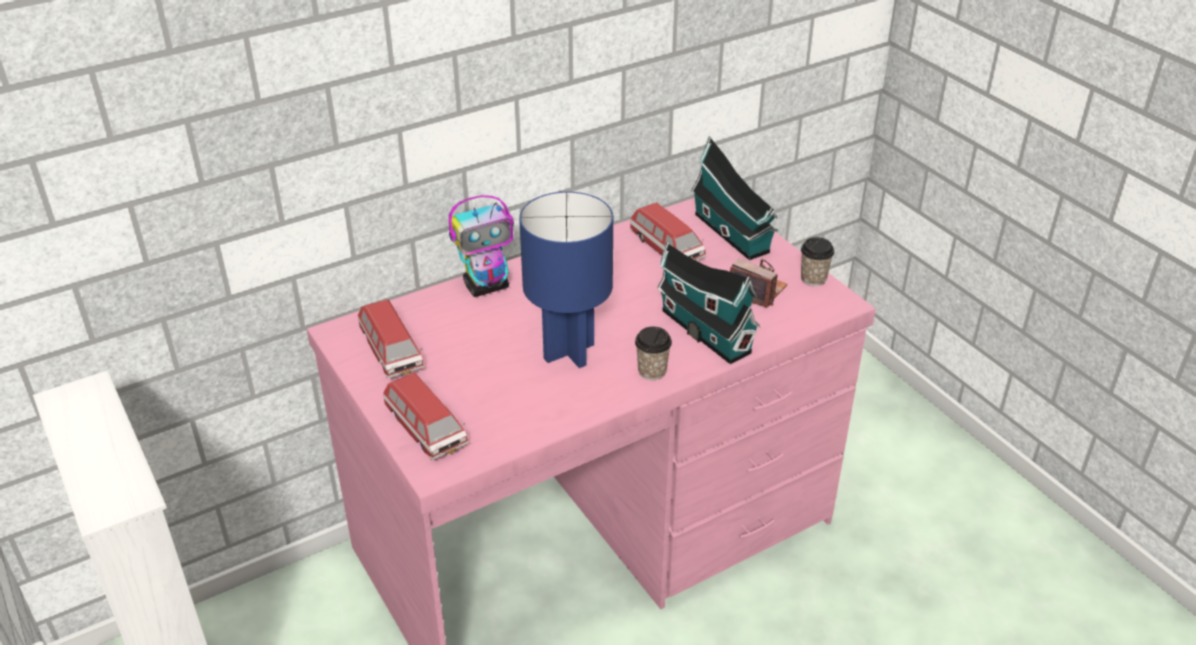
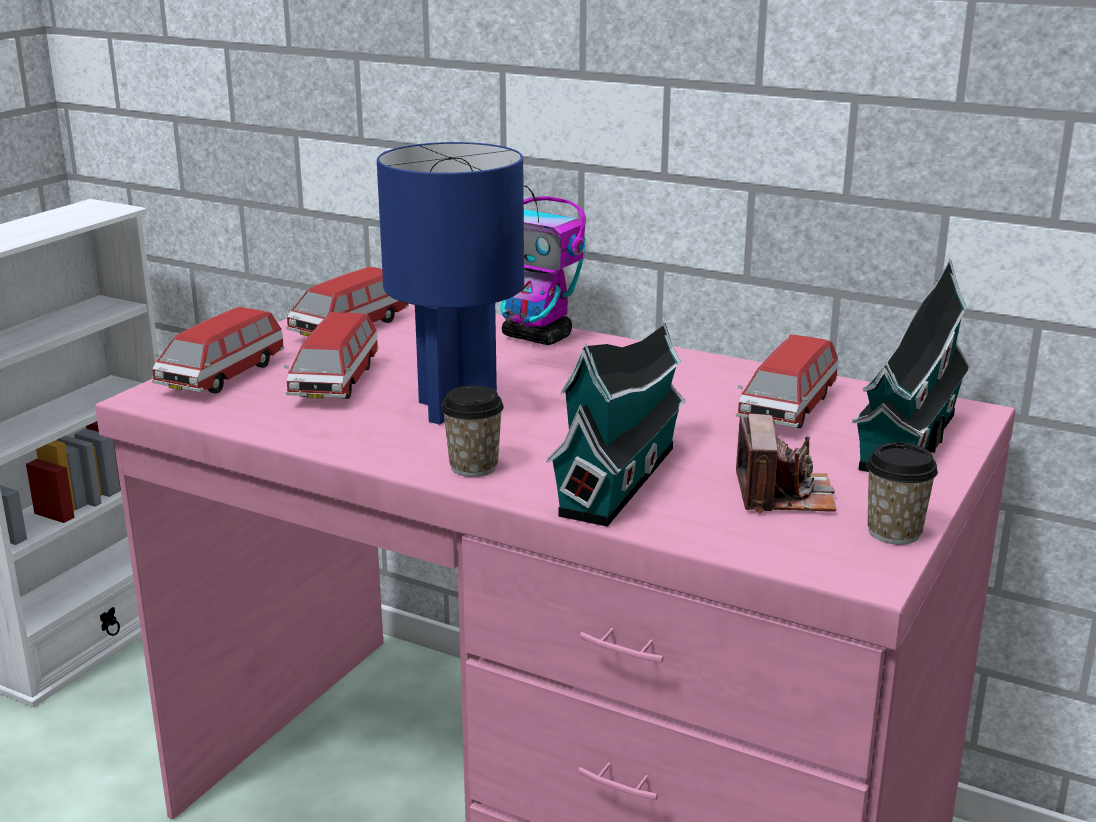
camera: 60 degrees right, 15 degrees down
none -> toy car [284,312,378,399]

